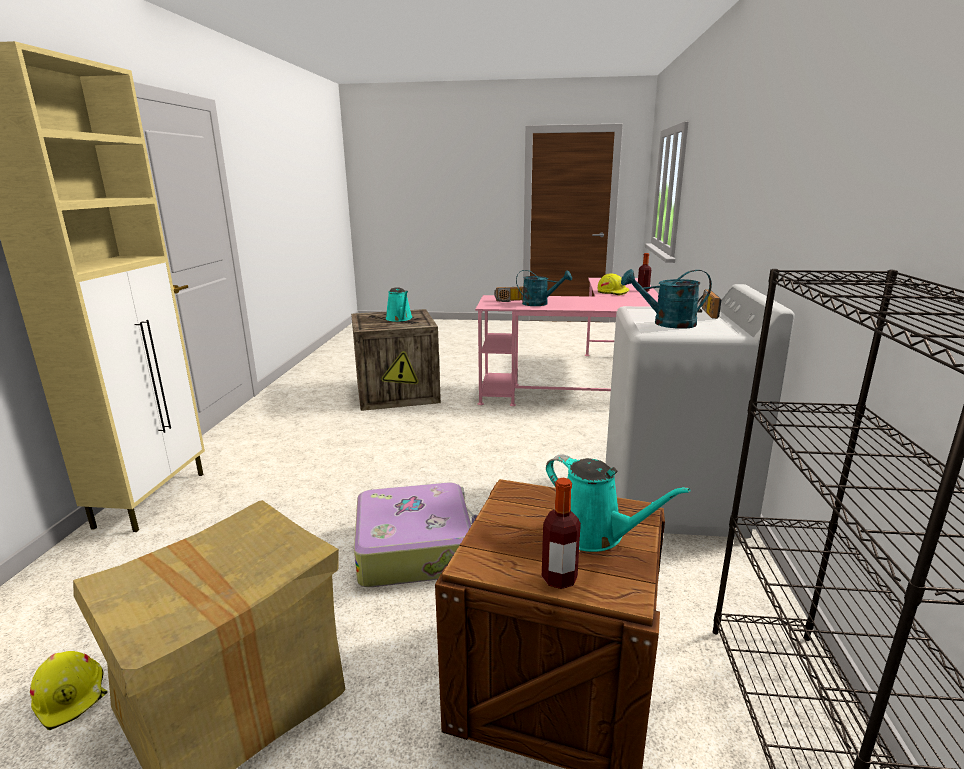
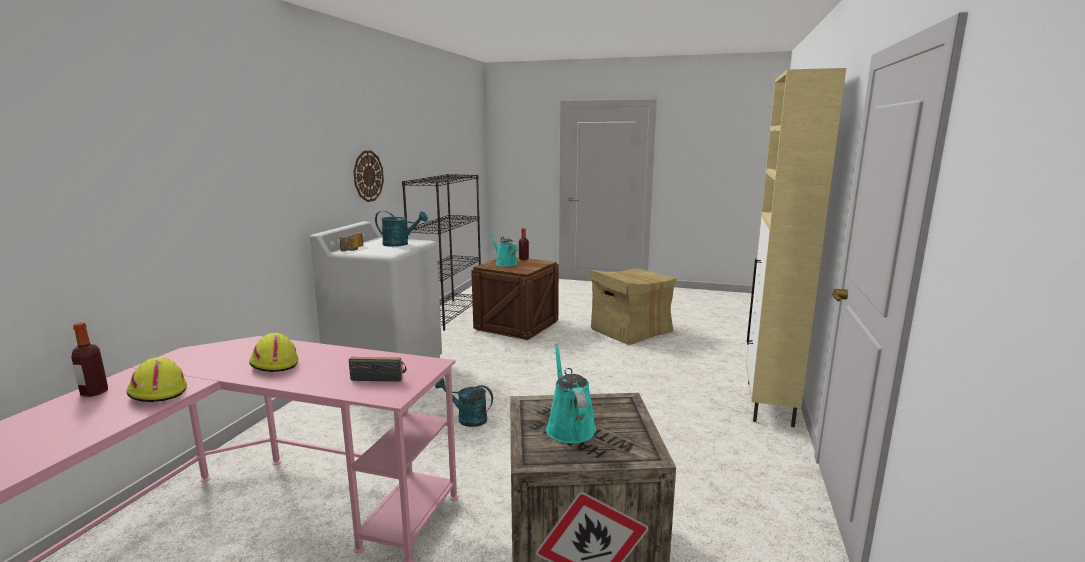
camera: 170 degrees left, 5 degrees down
yellow hard hat [30,651,107,730] -> yellow hard hat moved to [249,333,299,372]
suitcase [354,483,477,587] -> none
turquoise watering can [516,270,572,306] -> turquoise watering can moved to [435,378,493,427]
none -> wall clock [353,150,384,202]

